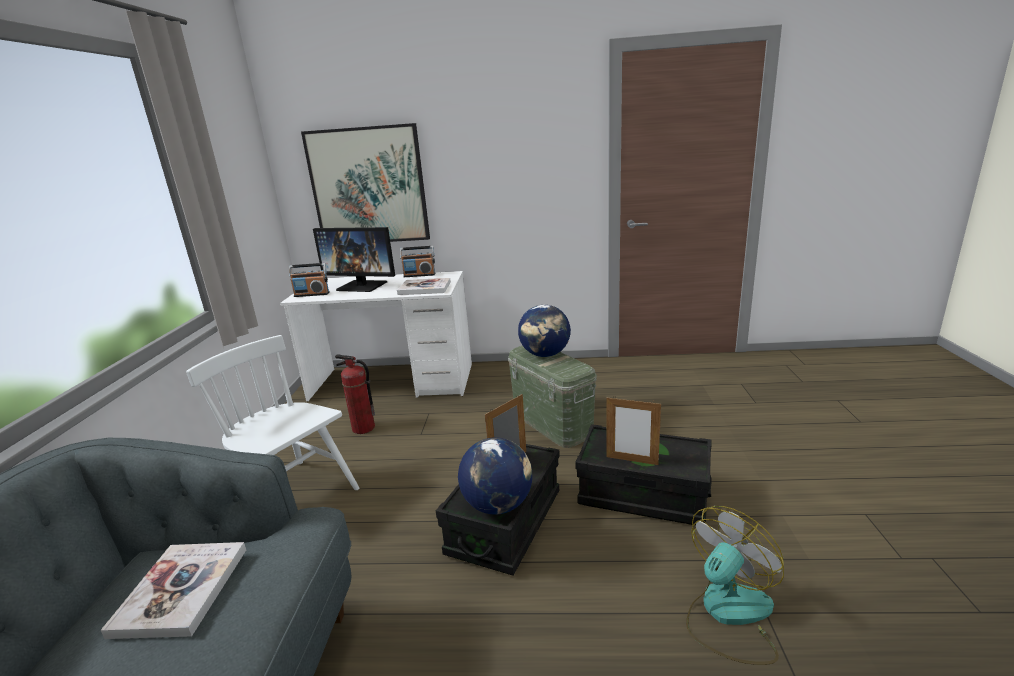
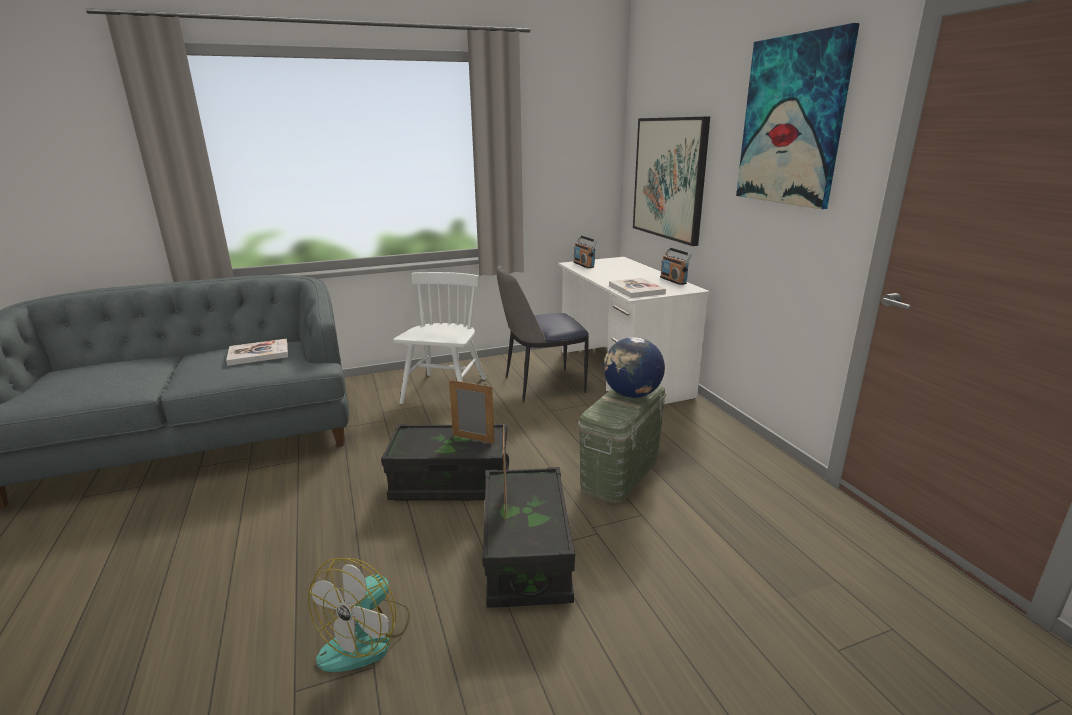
camera: 65 degrees right, 0 degrees up
monitor [313,227,395,292] -> none
fire extinguisher [335,354,375,434] -> chair [496,265,589,402]
globe [458,437,533,515] -> none
fan [686,506,784,665] -> fan turned 90 degrees clockwise [308,558,410,672]
none -> picture [736,23,860,209]

